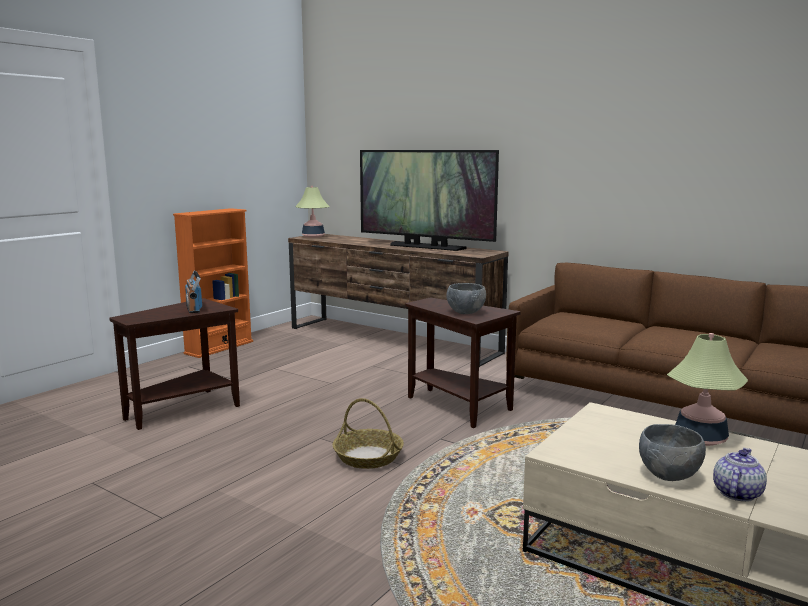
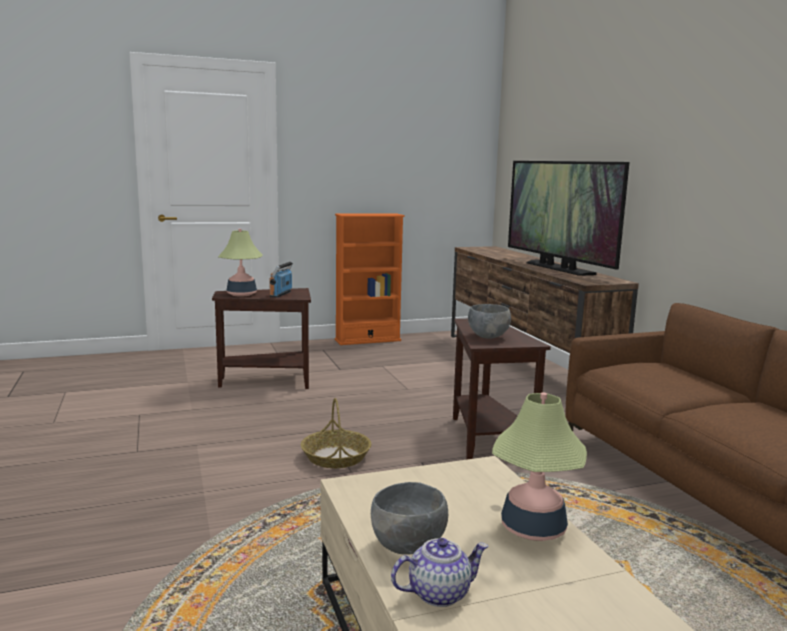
camera: 35 degrees right, 0 degrees up
table lamp [295,186,330,238] -> table lamp moved to [218,229,263,297]

